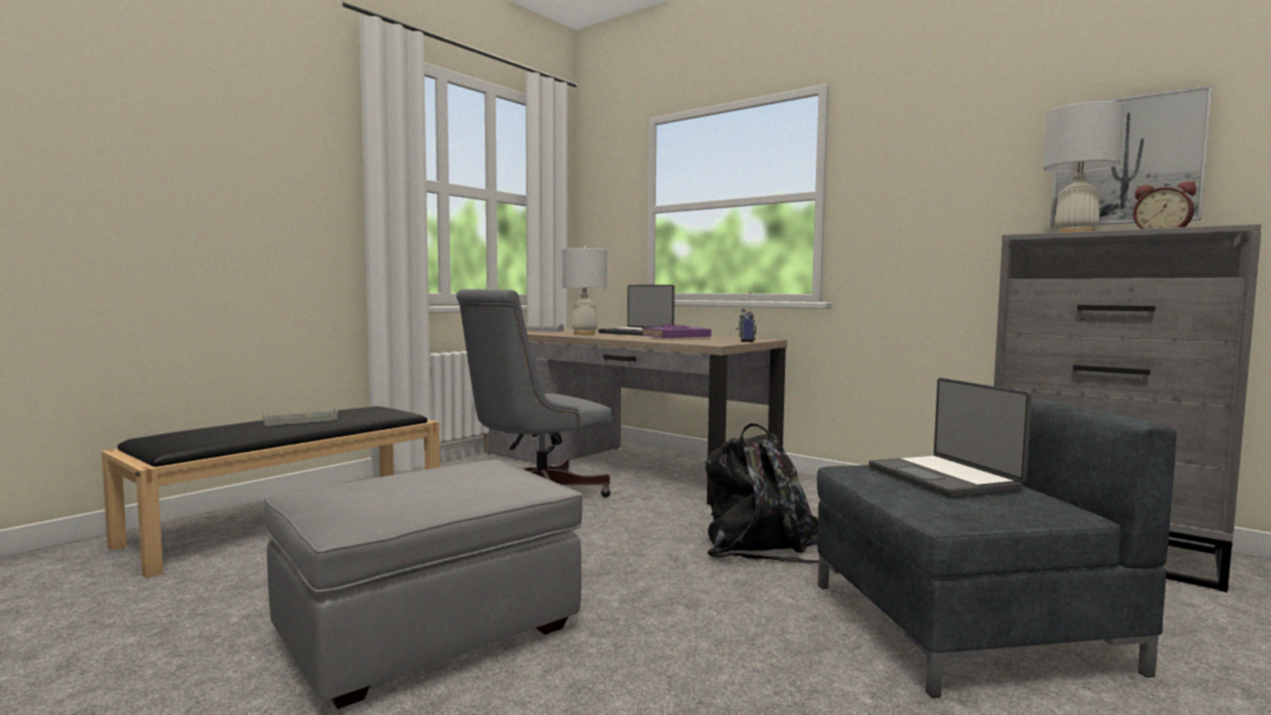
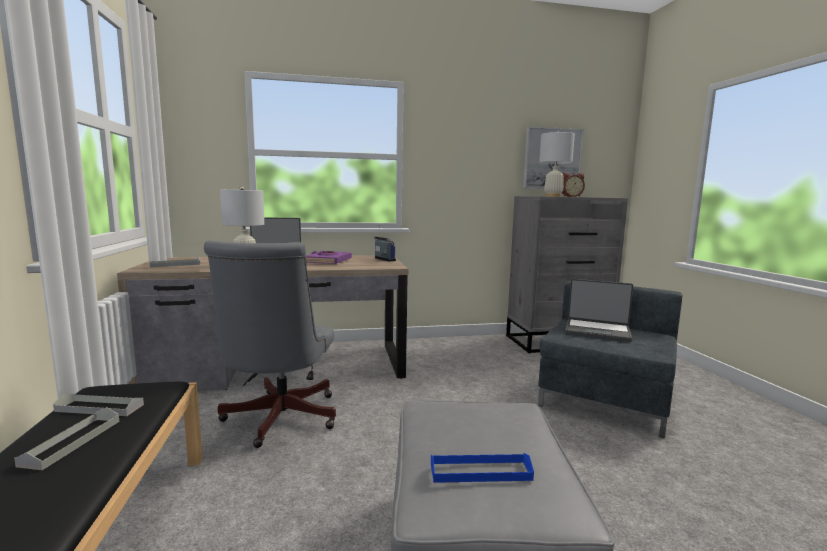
camera: 50 degrees left, 5 degrees up
black backpack [705,423,819,563] -> none
none -> grey tray [53,394,144,416]
none -> blue tray [431,453,534,483]

